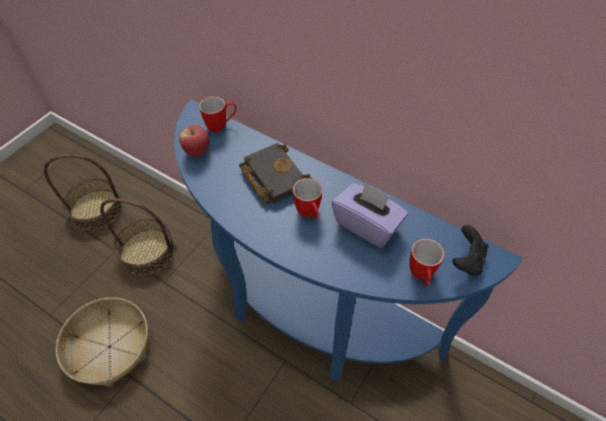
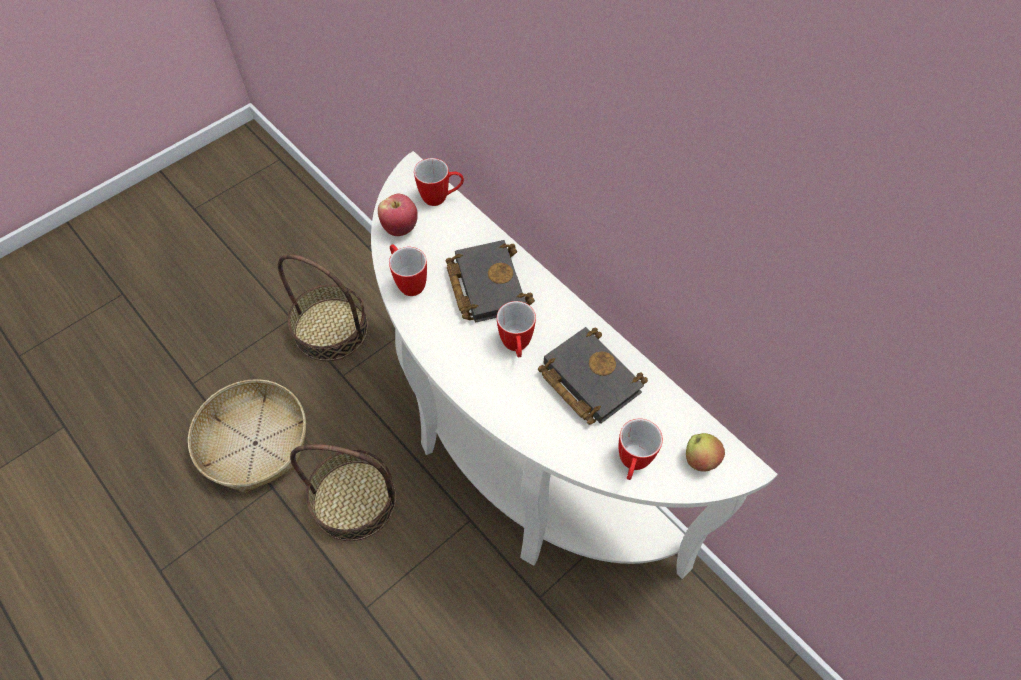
camera: 15 degrees right, 5 degrees up
basket [44,154,122,231] -> basket moved to [290,444,396,541]
blue console table [174,100,522,381] -> white console table [371,151,778,579]
purple tissue box [331,182,408,248] -> black book [538,327,648,425]
black game controller [452,225,489,275] -> apple [686,433,725,472]
none -> mug [389,244,427,296]

